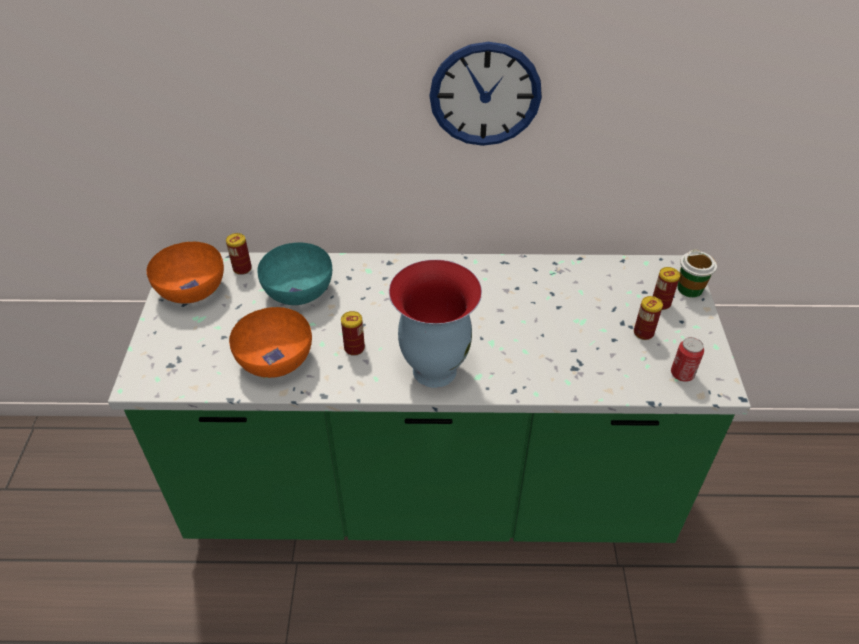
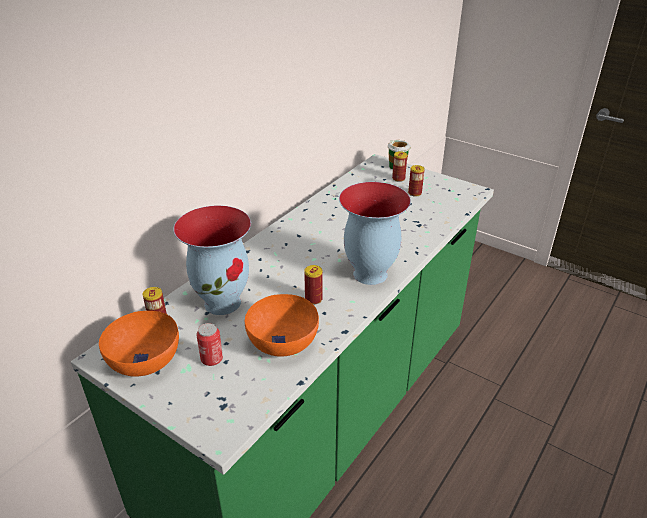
camera: 55 degrees left, 10 degrees down
turquoise bowl [257,243,332,305] -> vase [173,206,251,315]
wall clock [430,42,542,146] -> none
can [671,337,704,382] -> can moved to [196,323,223,366]

